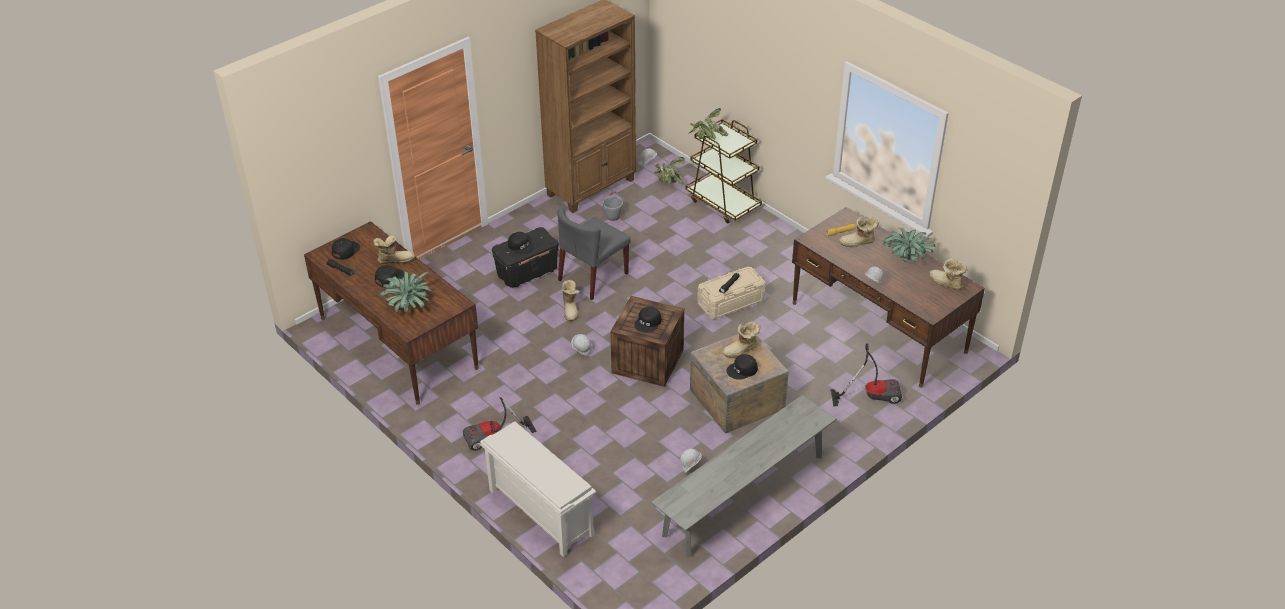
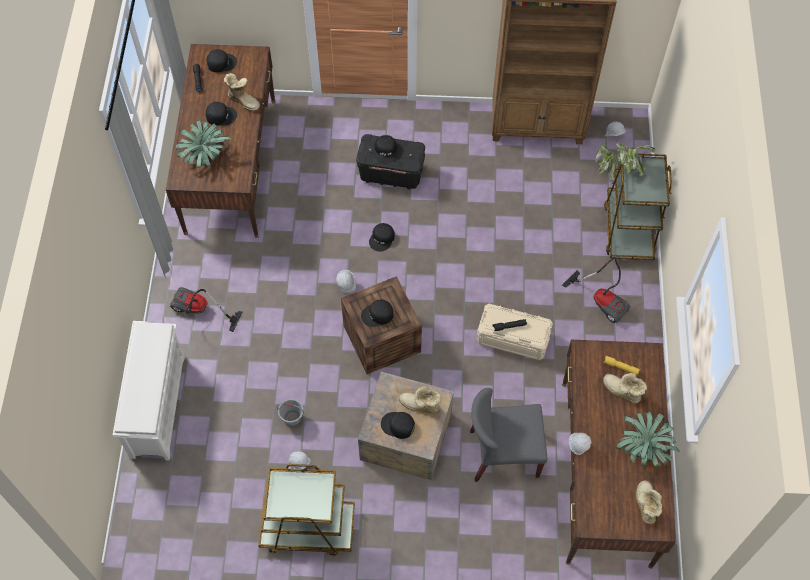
camera: 45 degrees right, 20 degrees up
grey chair [557,208,631,300] -> grey chair moved to [470,388,548,482]
boot [562,279,580,321] -> black cap [369,223,395,252]
grey bucket [602,191,623,221] -> grey bucket moved to [277,399,304,427]
grey bench [651,395,836,557] -> brown cart [258,464,355,556]
vacuum cleaner [830,344,902,407] -> vacuum cleaner moved to [562,257,630,323]

